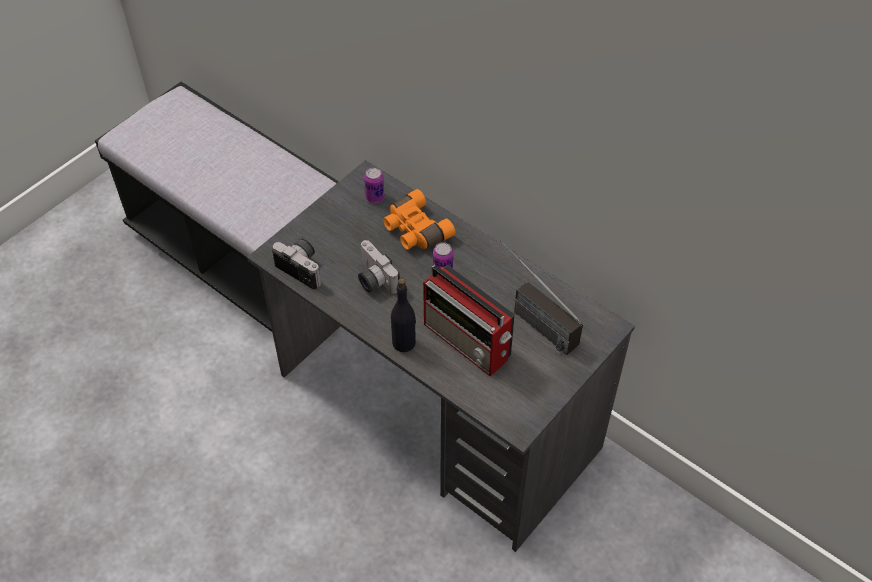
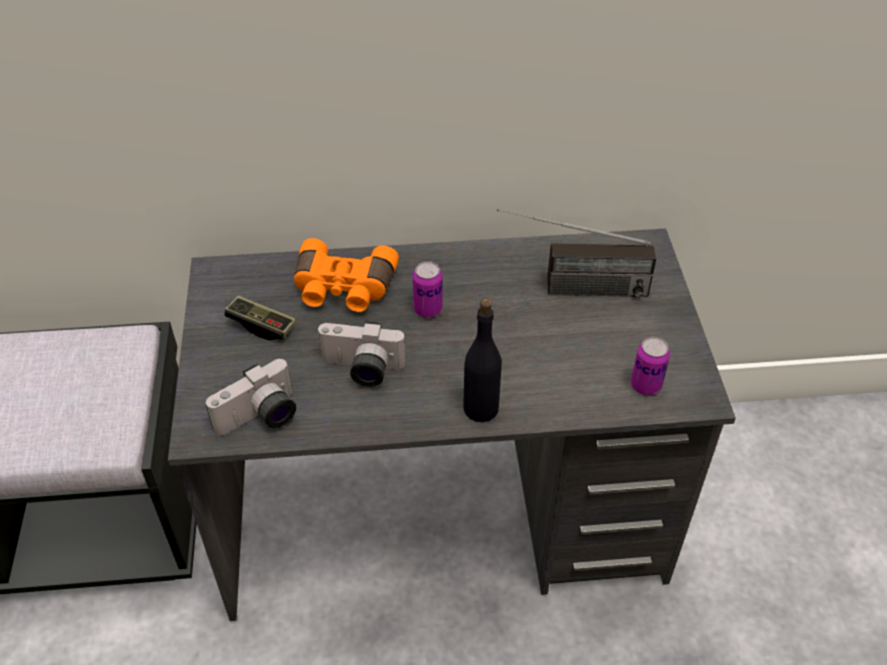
camera: 45 degrees left, 5 degrees down
camera [272,238,321,289] -> camera turned 150 degrees clockwise [205,359,296,436]
can [364,167,384,203] -> can moved to [631,337,670,396]
radio [423,265,515,376] -> none
none -> game controller [224,295,296,340]

